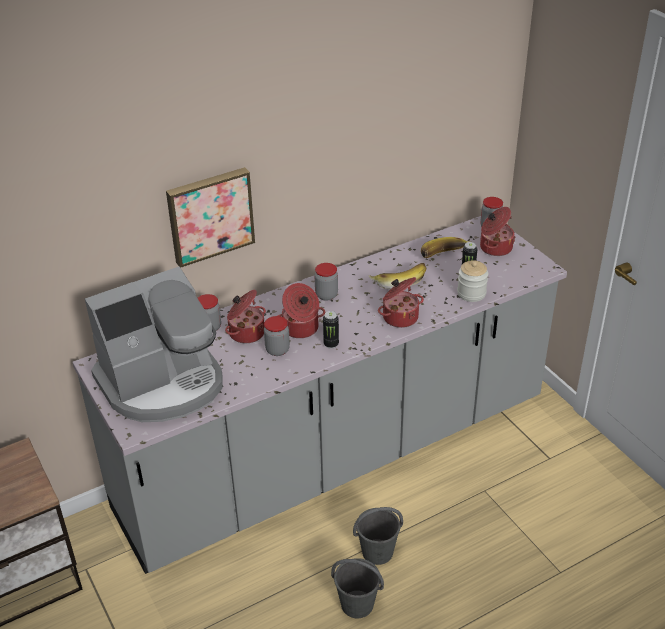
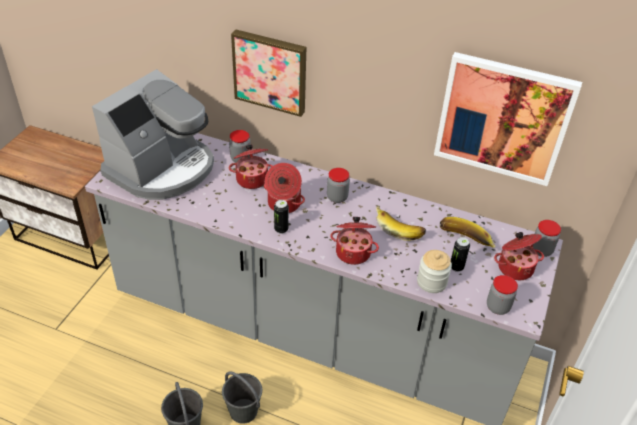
camera: 50 degrees right, 5 degrees up
coffee machine [85,267,222,422] -> coffee machine turned 75 degrees counterclockwise [92,69,214,200]
jar [264,316,290,356] -> jar moved to [487,275,518,315]
none -> picture [434,52,582,186]

